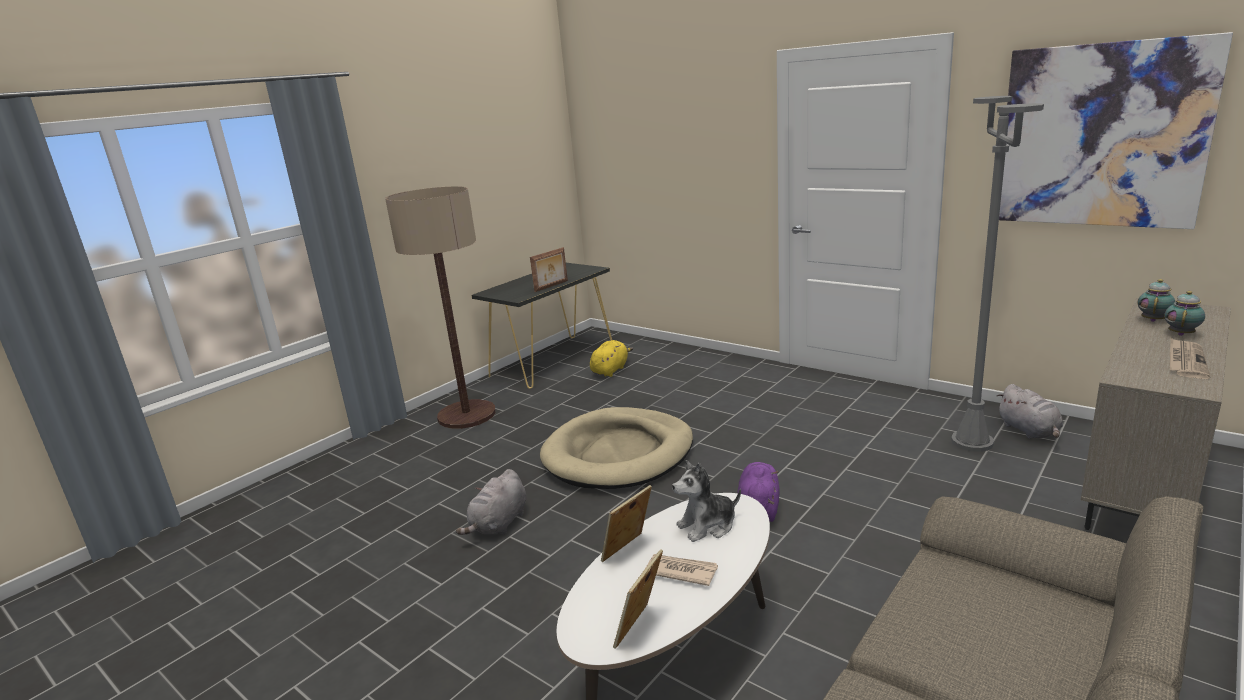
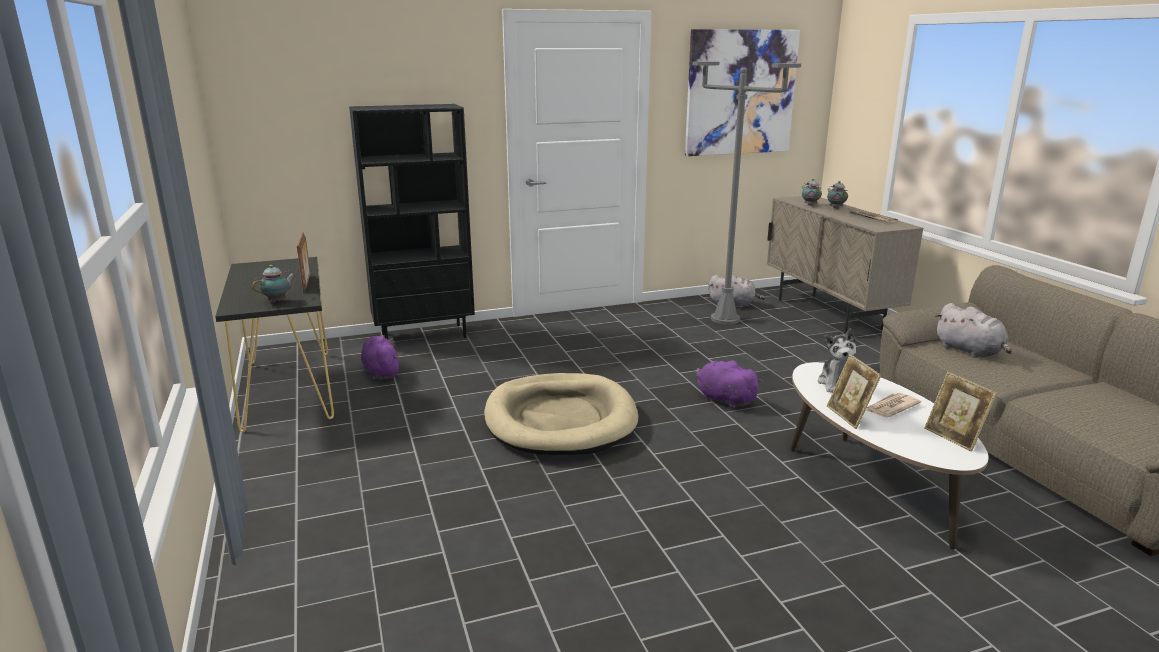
camera: 60 degrees left, 0 degrees up
floor lamp [385,186,496,429] -> none
grey plush toy [456,469,526,535] -> grey plush toy moved to [935,303,1012,358]
yellow plush toy [590,340,633,377] -> purple plush toy [361,336,399,380]
none -> teapot [252,265,295,303]
none -> black bookcase [349,104,475,339]

